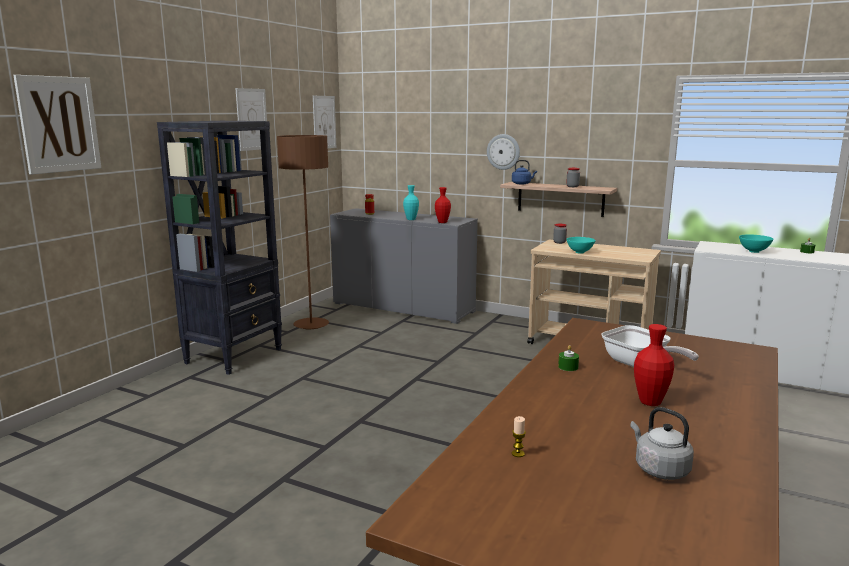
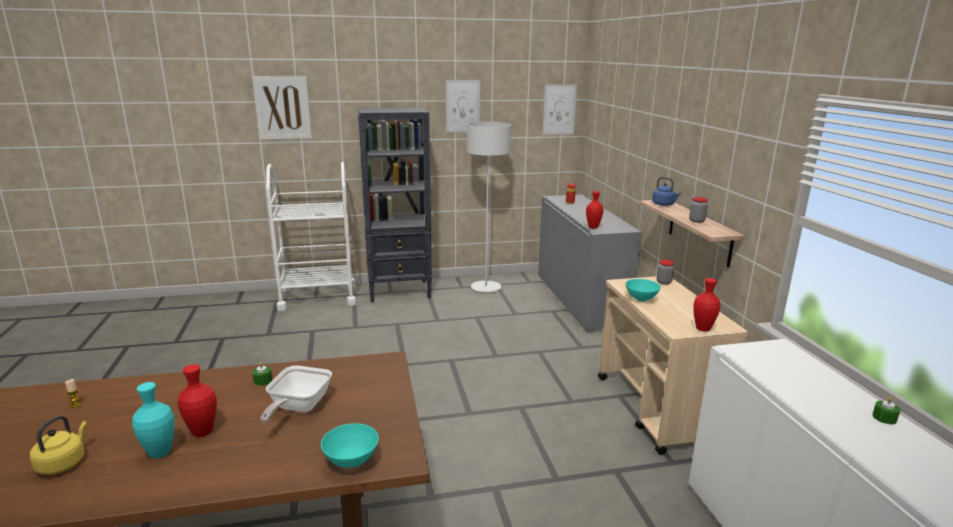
camera: 50 degrees right, 5 degrees up
brown floor lamp [277,135,329,329] -> grey floor lamp [467,122,511,292]
turquoise vase [403,185,419,220] -> turquoise vase moved to [132,382,175,459]
wall clock [487,134,520,170] -> none
grey kettle [630,407,694,480] -> yellow kettle [30,416,87,475]
turquoise bowl [739,235,774,253] -> turquoise bowl moved to [321,423,379,468]
none -> white cart [266,162,356,311]
none -> red vase [693,278,721,332]

